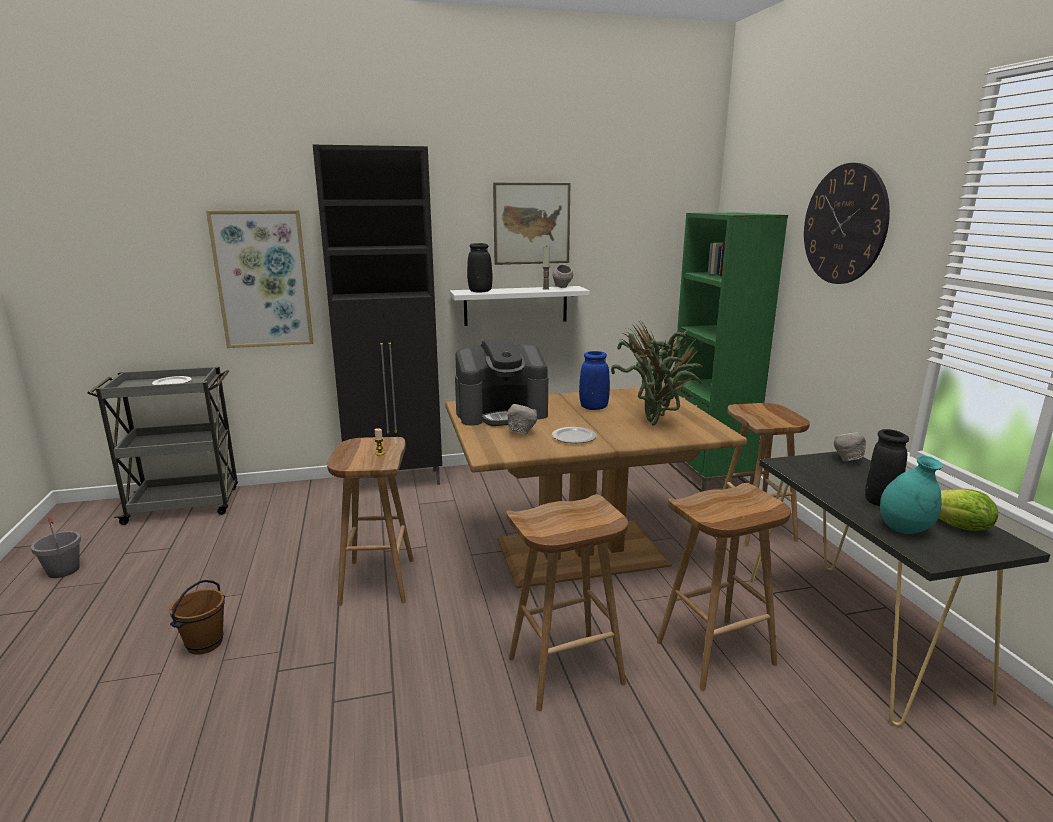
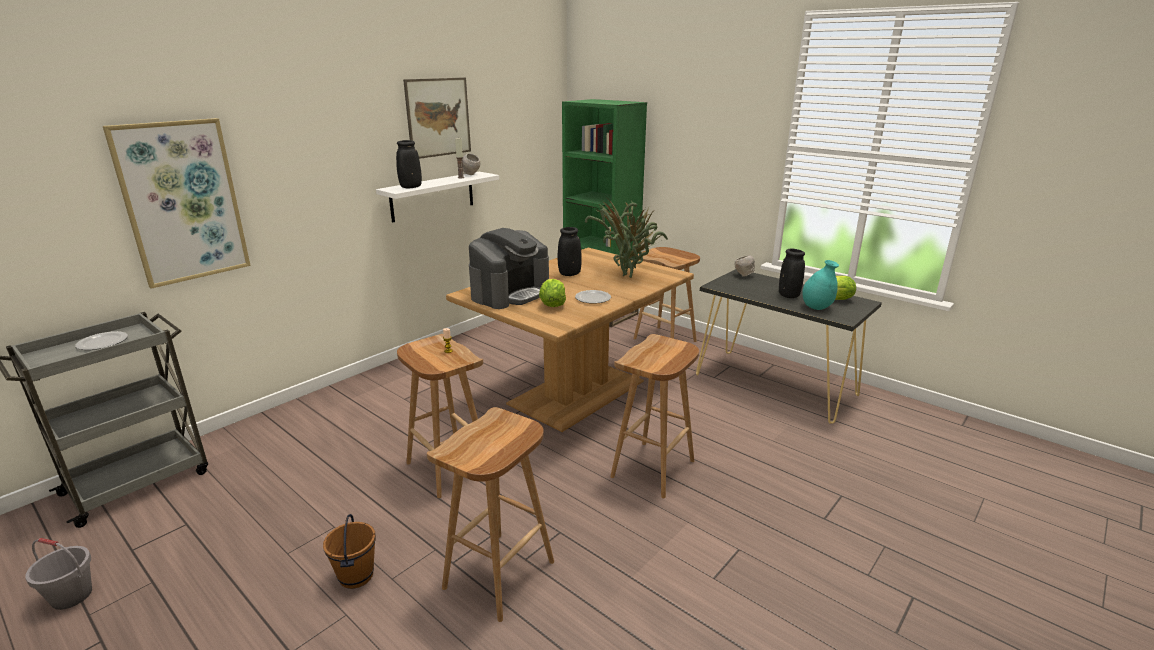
camera: 35 degrees left, 5 degrees up
black cabinet [313,145,442,494] -> none
grey bowl [507,404,537,435] -> lettuce [539,279,566,307]
blue vase [579,351,610,410] -> black vase [558,227,582,276]
brown stool [657,483,791,691] -> brown stool moved to [427,407,554,622]
wall clock [804,163,890,284] -> none

